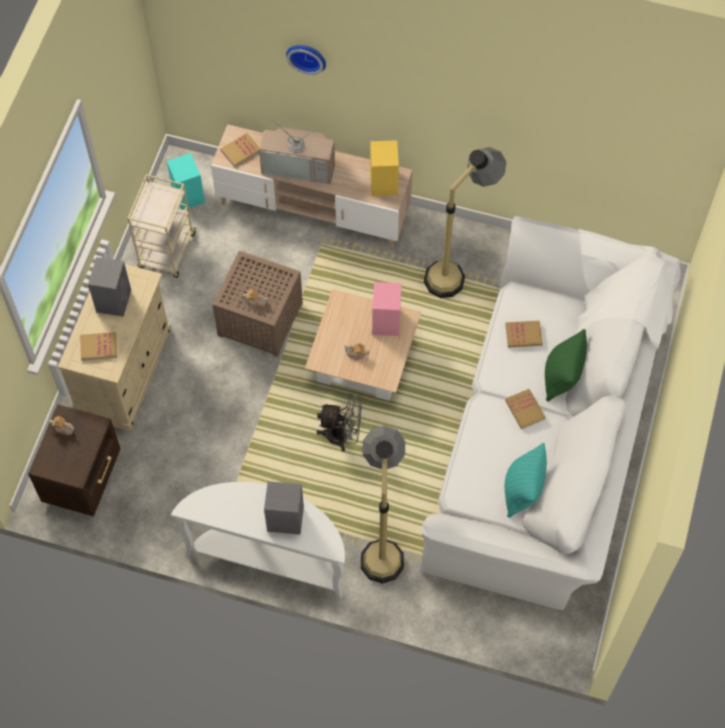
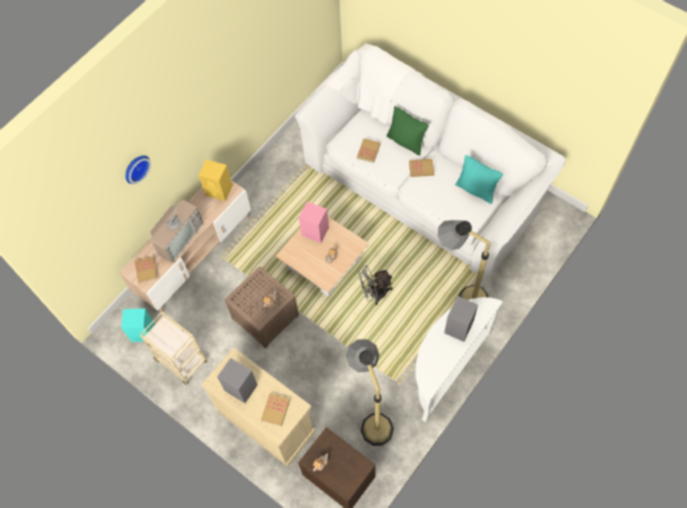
camera: 65 degrees left, 0 degrees up
grey fan [317,393,362,452] -> grey fan turned 135 degrees counterclockwise [358,265,393,305]
floor lamp [424,147,507,298] -> floor lamp moved to [346,339,394,446]

